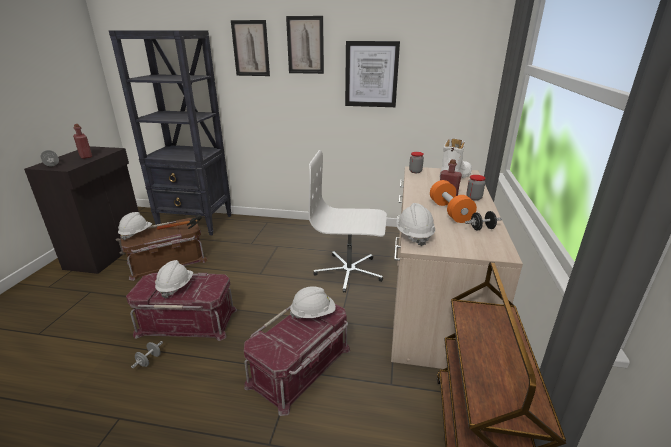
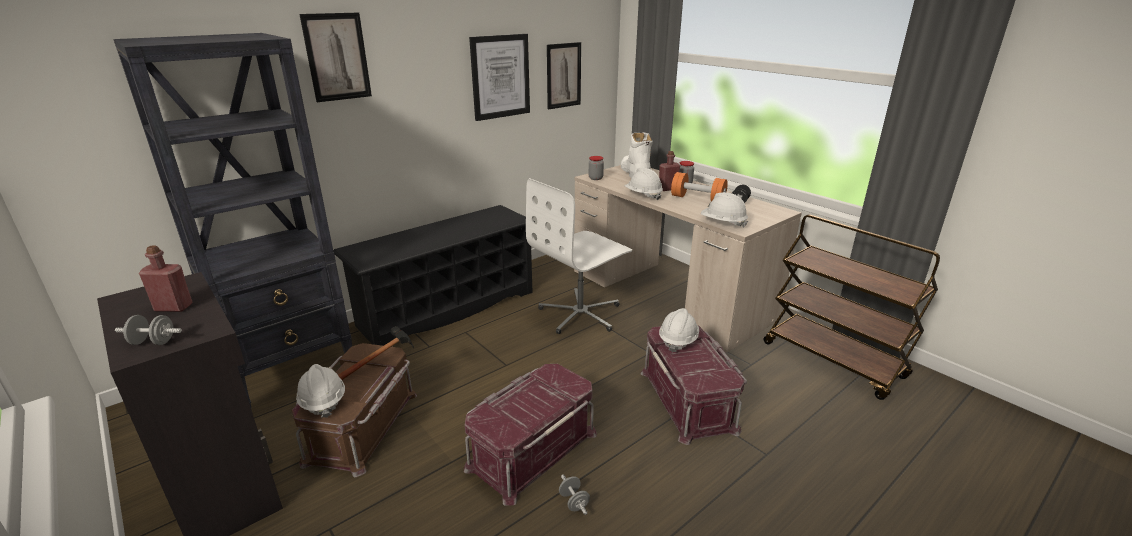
camera: 50 degrees left, 0 degrees up
white hard hat [155,260,193,298] -> white hard hat moved to [625,168,663,200]
picture [286,16,324,74] -> picture moved to [547,42,581,109]
none -> black shoe rack [333,205,535,346]

